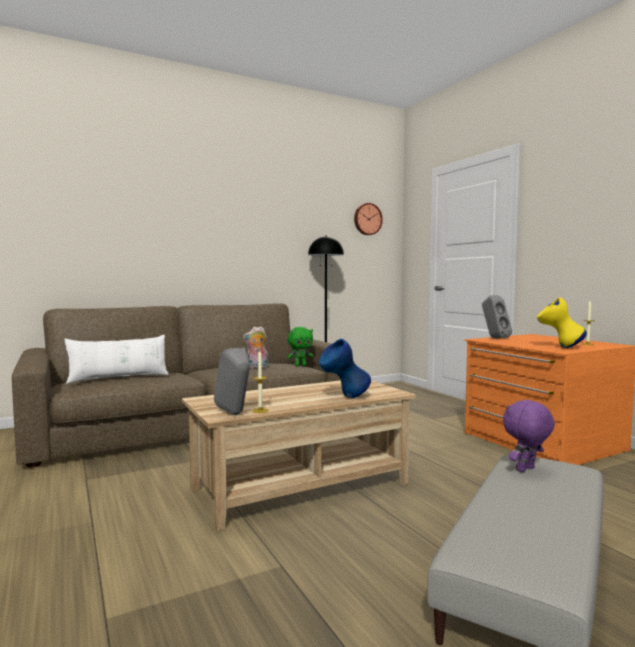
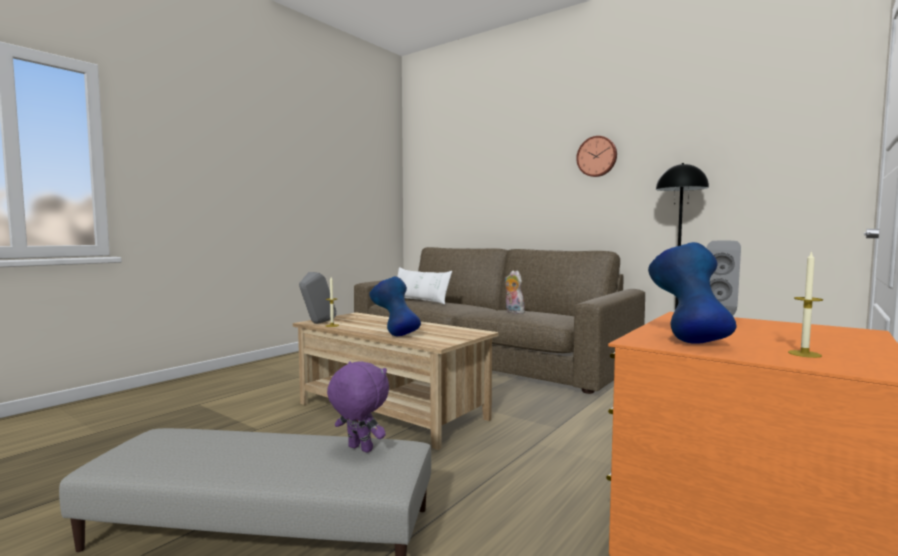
camera: 65 degrees right, 0 degrees up
green plush toy [287,327,314,366] -> none
wall clock [354,203,383,235] -> wall clock moved to [576,136,617,177]
yellow vase [537,297,587,348] -> blue vase [648,242,737,344]

